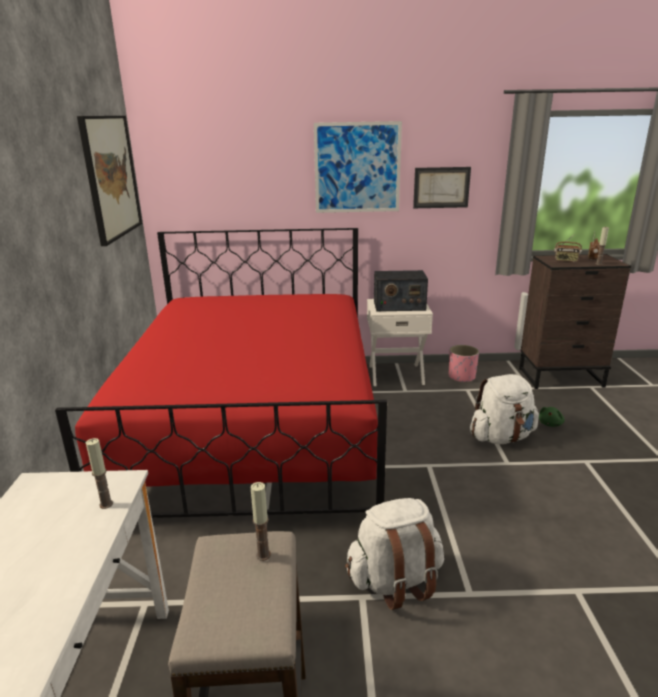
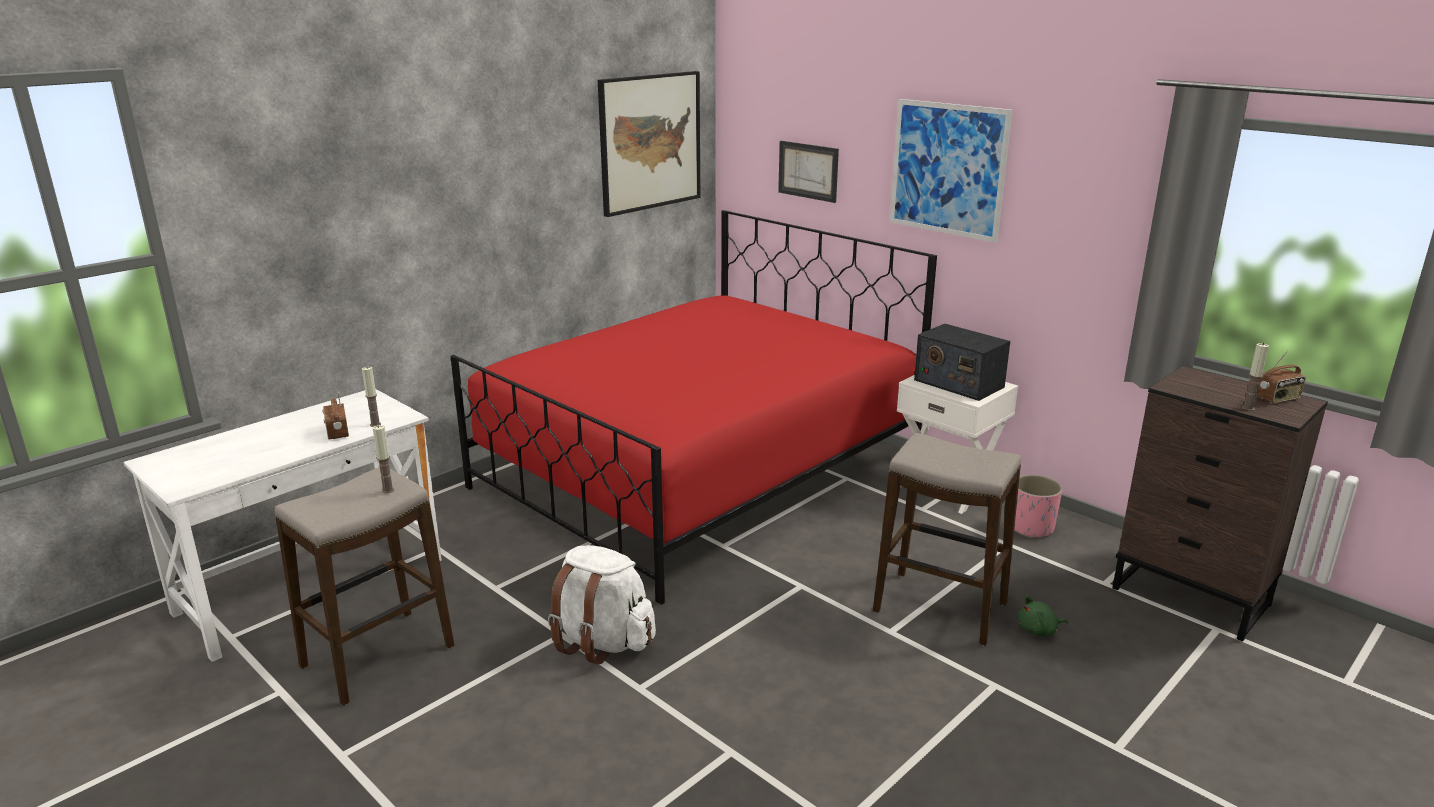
camera: 45 degrees right, 0 degrees up
picture [413,167,471,208] -> picture moved to [778,141,839,203]
white backpack [470,374,539,444] -> stool [873,433,1021,646]
radio [554,234,582,262] -> radio moved to [322,393,349,440]

